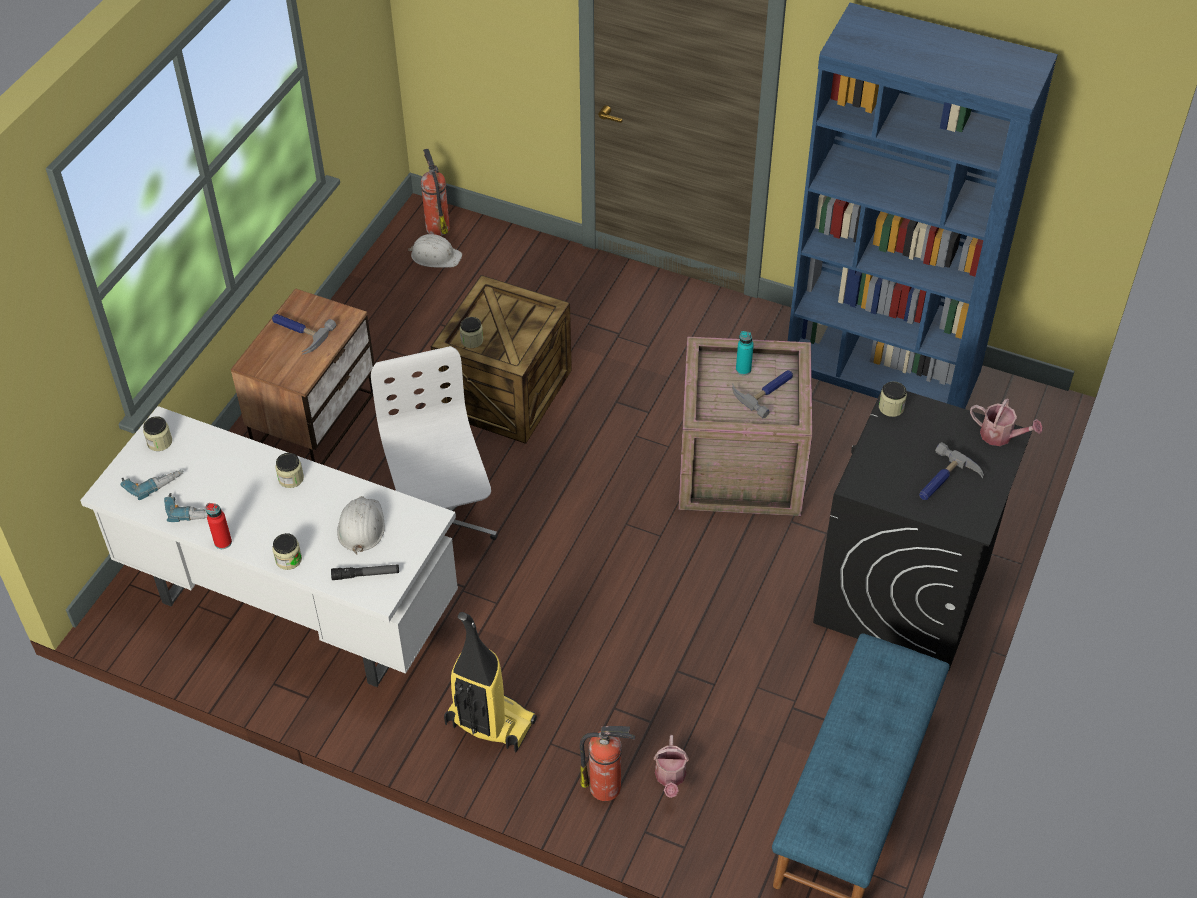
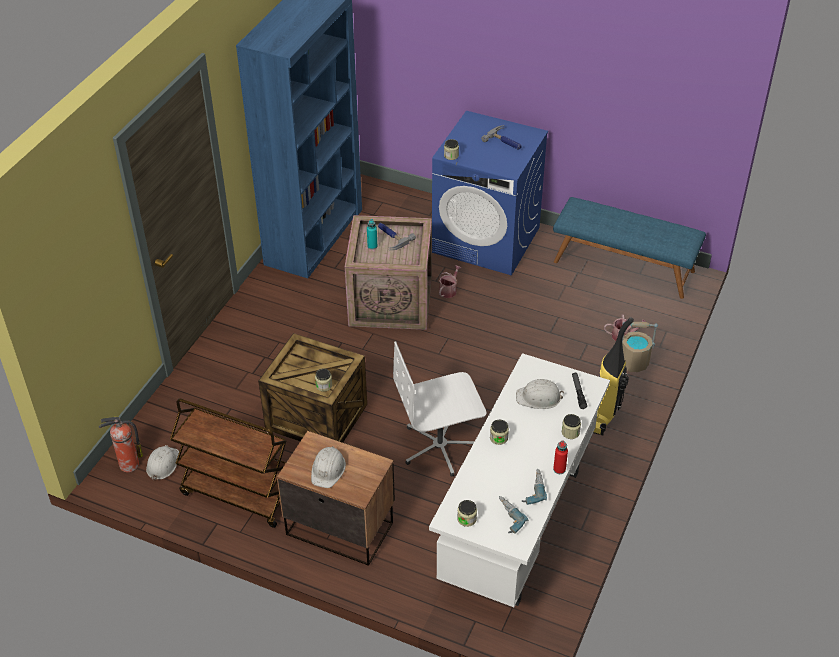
camera: 90 degrees left, 5 degrees down
hammer [272,314,336,354] -> white hard hat [311,446,346,488]
fire extinguisher [580,726,635,801] -> beige bucket [622,322,658,372]
black washing machine [813,386,1032,670] -> blue washing machine [432,111,548,275]
watering can [970,399,1043,446] -> watering can moved to [439,265,462,298]
none -> brown cart [170,399,287,528]

